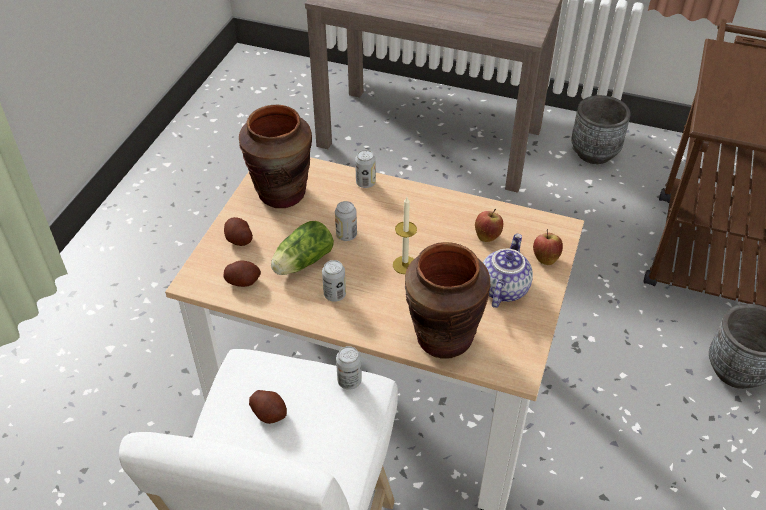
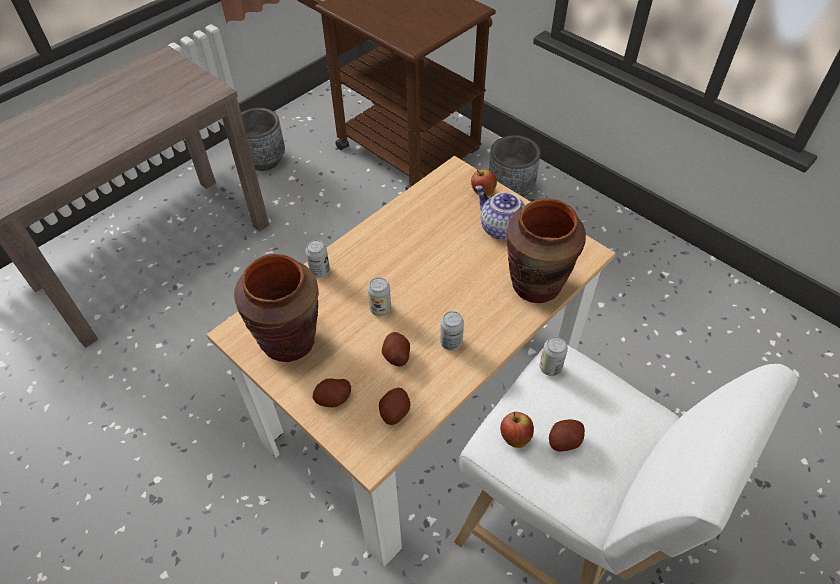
camera: 65 degrees left, 5 degrees up
lettuce [271,221,334,275] -> potato [382,332,410,366]
candle [393,197,417,274] -> none
apple [475,209,503,242] -> apple moved to [500,412,534,448]

